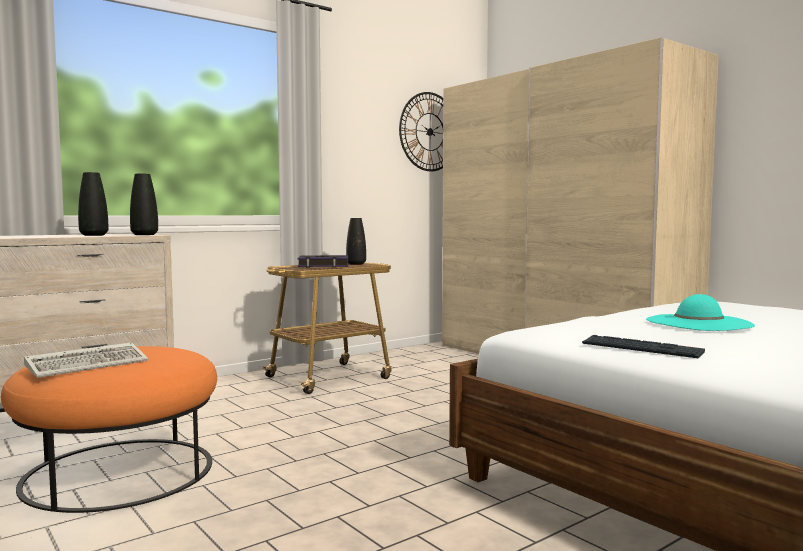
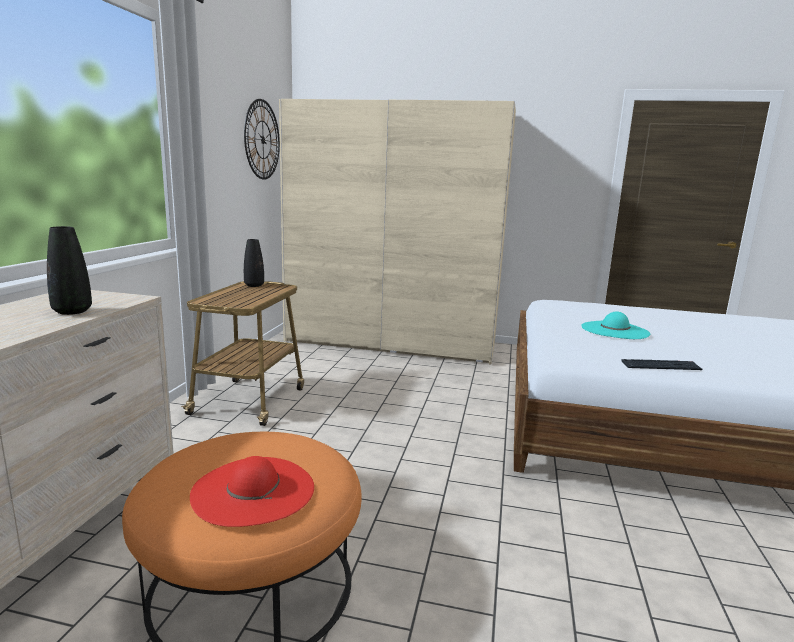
camera: 40 degrees left, 10 degrees up
keyboard [24,342,148,378] -> red hat [190,456,314,527]
black vase [130,174,158,235] -> none
book [298,255,348,268] -> none

